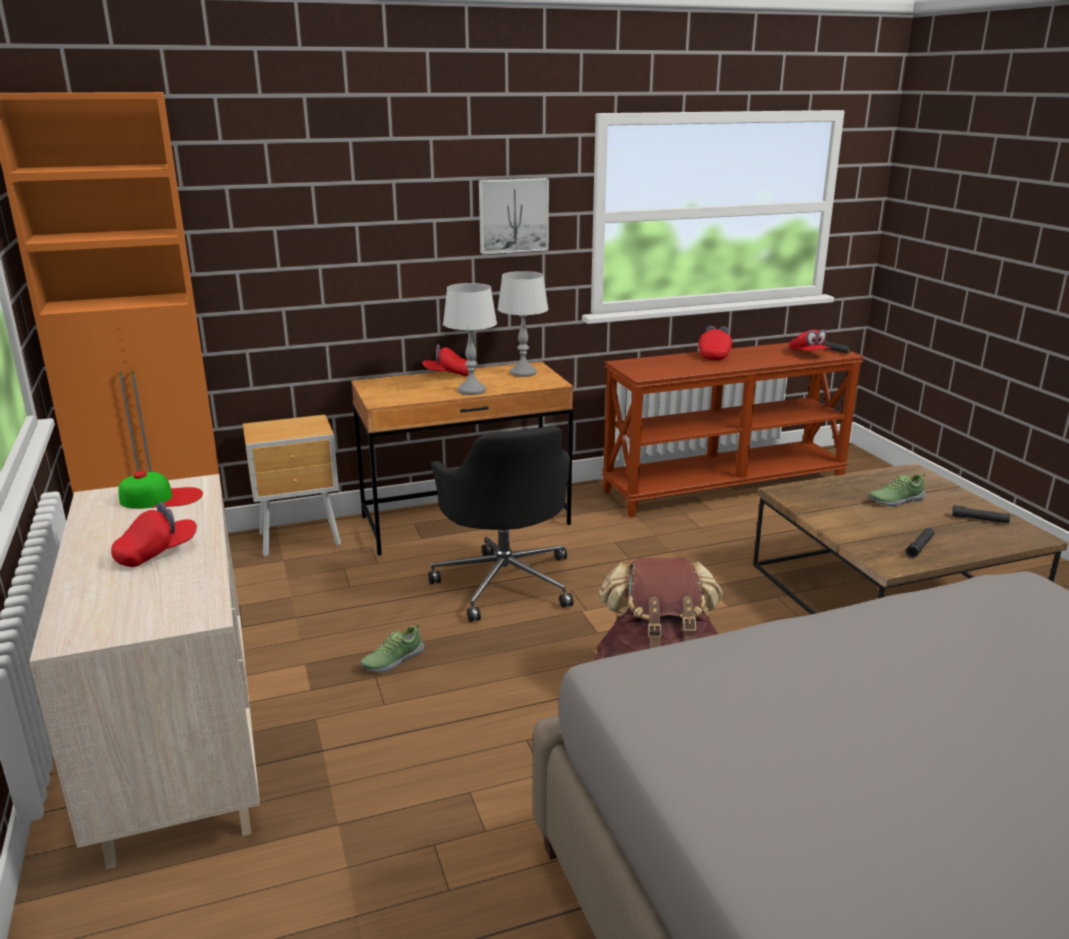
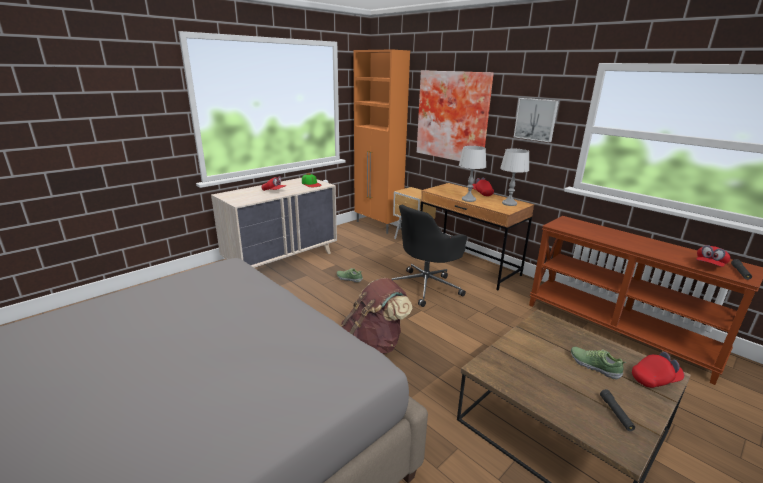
camera: 65 degrees right, 0 degrees up
red cap [699,326,732,360] -> red cap moved to [632,352,684,388]
black flashlight [906,528,935,558] -> none
none -> picture [417,70,494,161]

